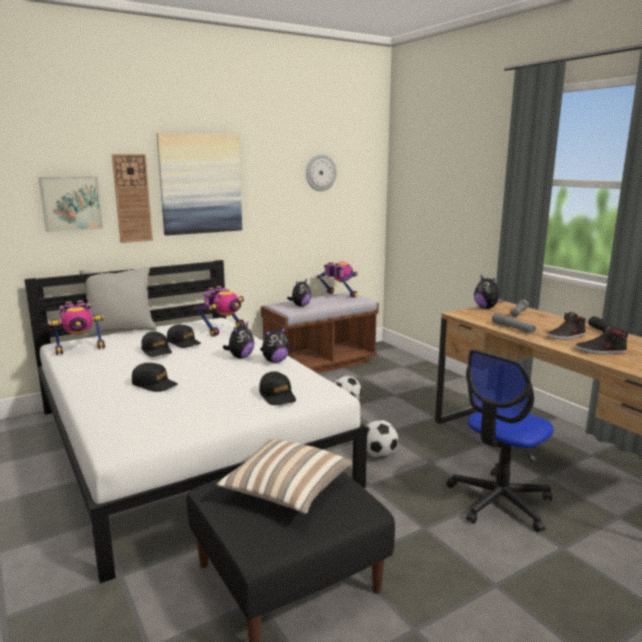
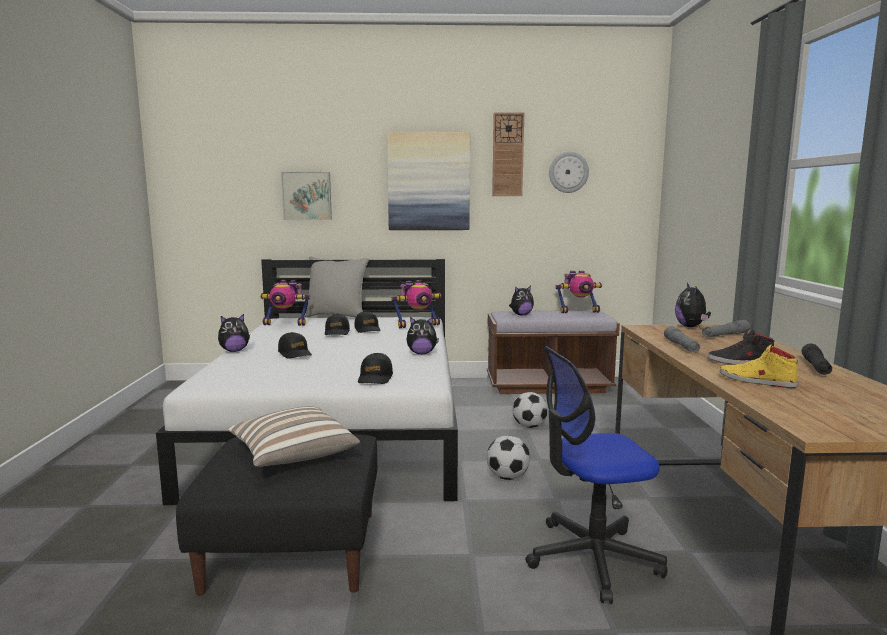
camera: 30 degrees right, 5 degrees down
wall clock [112,154,153,243] -> wall clock moved to [492,112,524,196]
plush toy [223,322,254,358] -> plush toy moved to [218,314,250,352]
toy robot [317,262,358,298] -> toy robot turned 105 degrees clockwise [555,271,602,313]
black shoe [575,326,627,354] -> yellow shoe [720,344,799,388]

